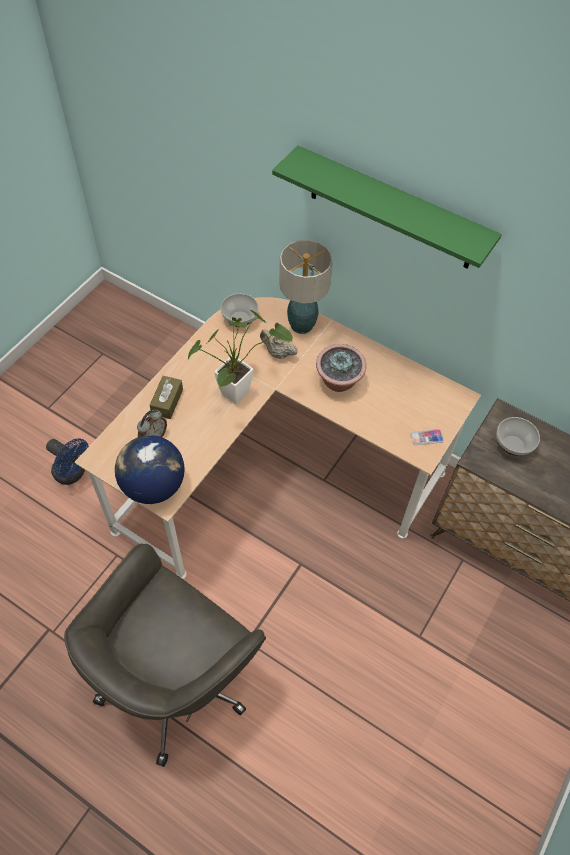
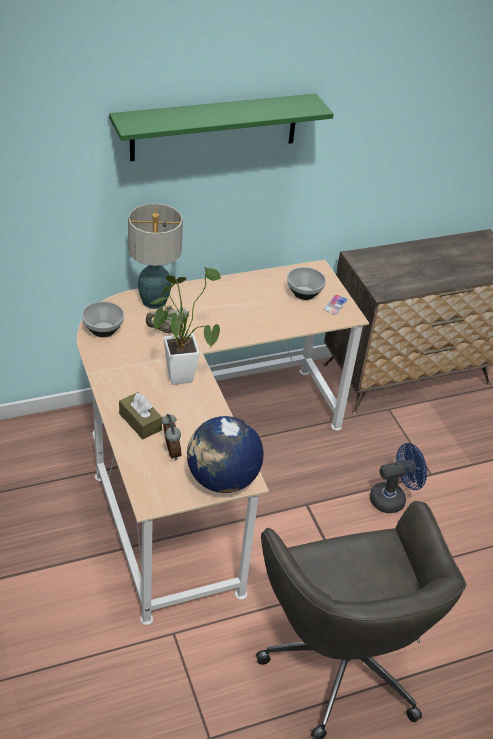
camera: 55 degrees left, 15 degrees down
blue fan [46,438,89,485] -> blue fan moved to [370,443,427,513]
potted plant [316,344,366,392] -> none
bowl [496,417,540,456] -> bowl moved to [287,267,326,300]

